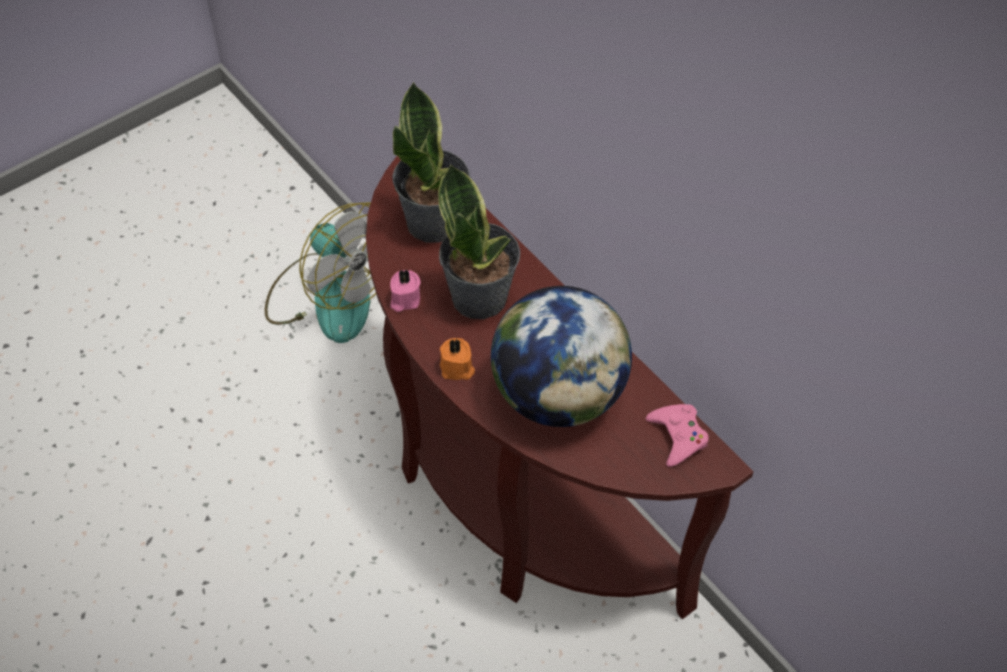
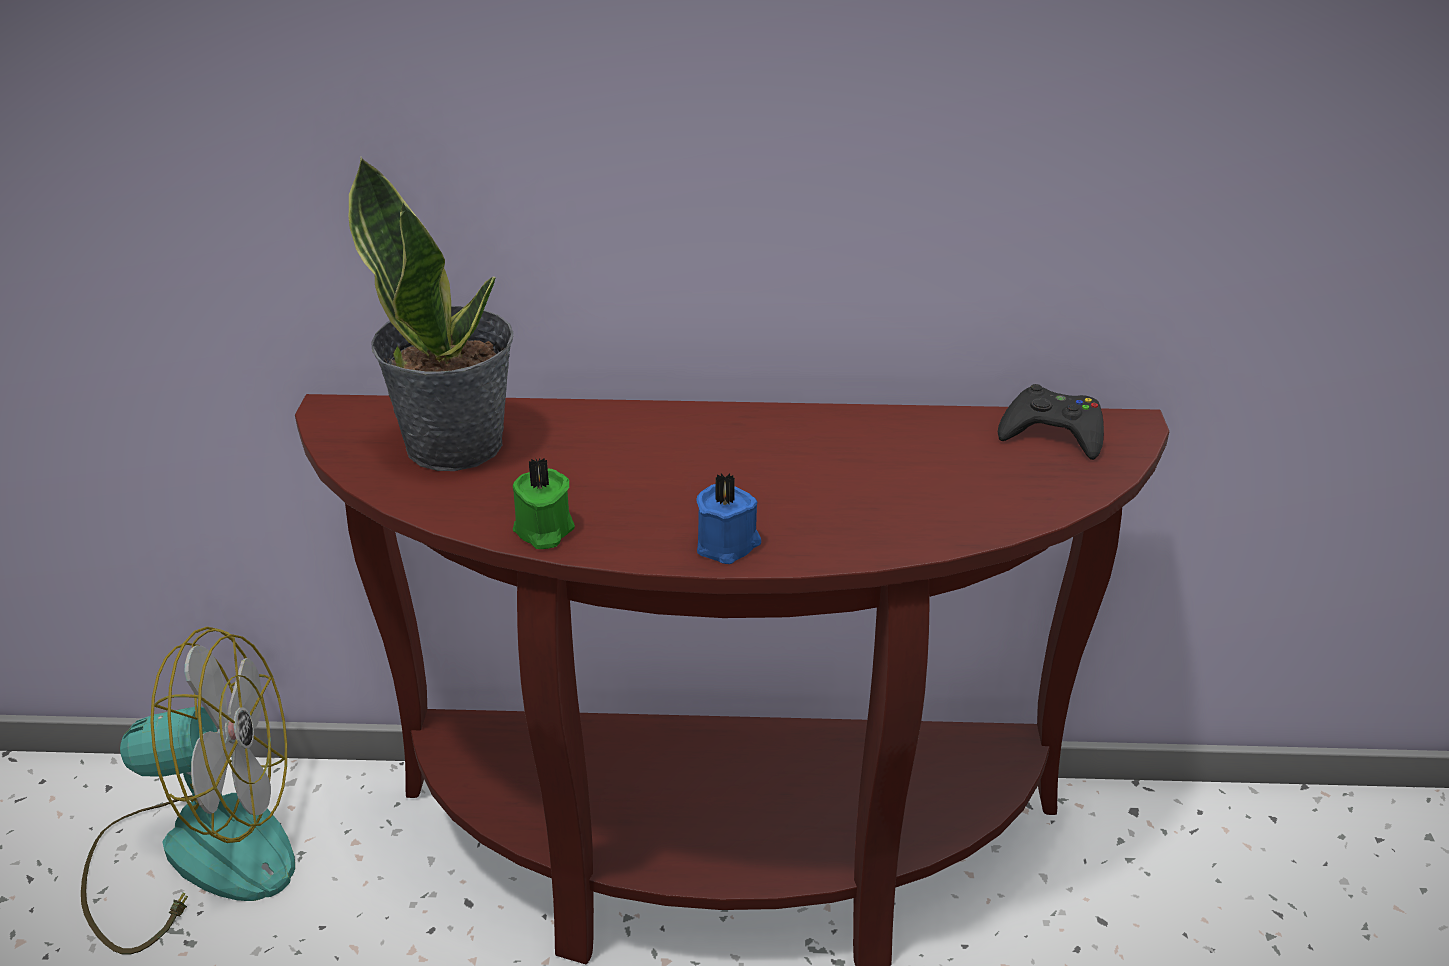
camera: 50 degrees left, 20 degrees down
pink candle [390,269,420,312] -> green candle [513,457,575,549]
potted plant [438,164,520,319] -> none
orange candle [440,338,475,380] -> blue candle [696,473,761,564]
globe [491,286,632,427] -> none
pink game controller [646,404,709,467] -> black game controller [998,384,1104,460]

